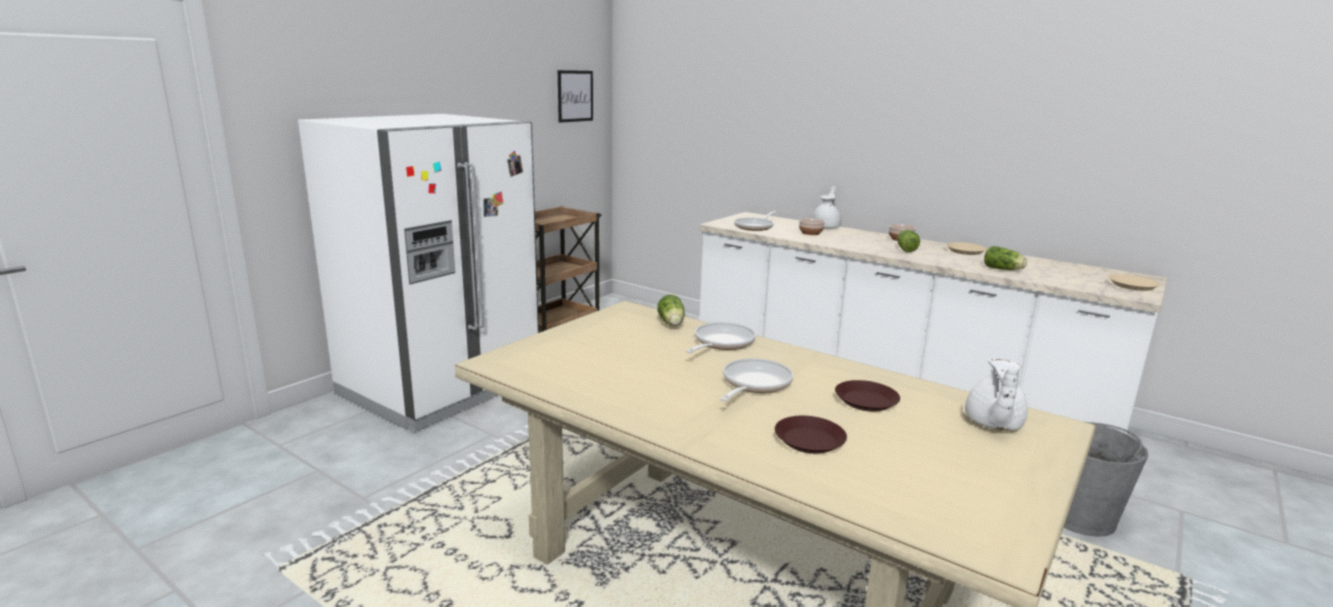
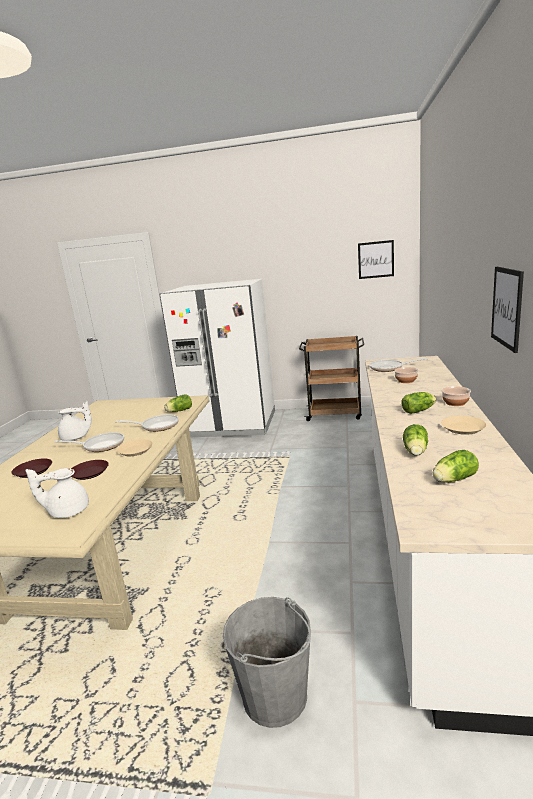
camera: 65 degrees right, 0 degrees up
white teapot [812,186,841,229] -> white teapot moved to [58,401,91,441]
beige plate [1109,274,1160,291] -> beige plate moved to [116,439,153,456]
none -> lettuce [432,450,479,482]
none -> picture [491,267,524,353]

